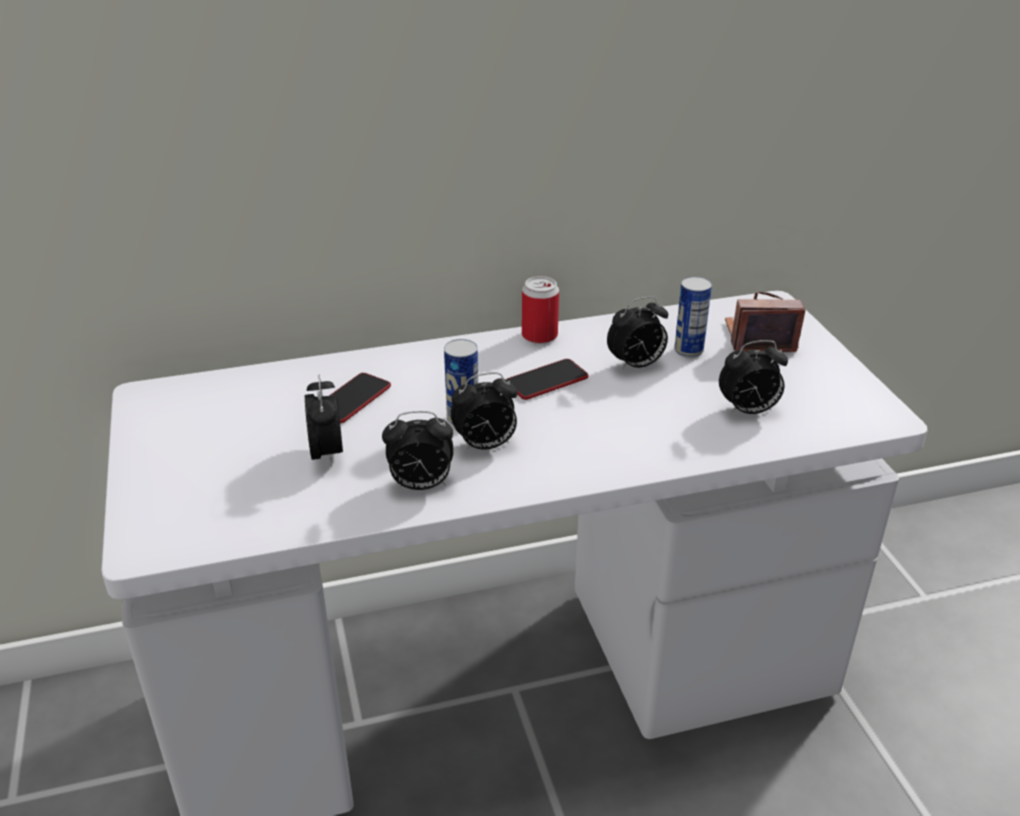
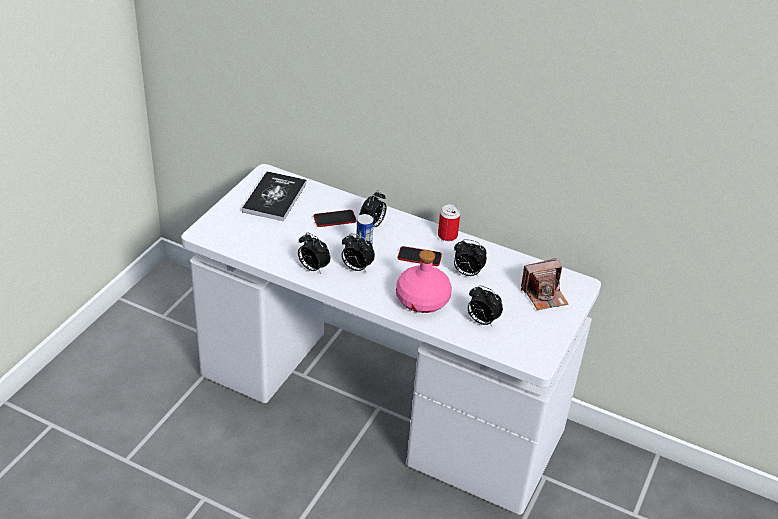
camera: 40 degrees right, 5 degrees up
alarm clock [305,375,343,467] -> alarm clock moved to [359,190,387,227]
can [674,276,712,358] -> none
camera [725,292,805,352] -> camera turned 120 degrees clockwise [521,258,568,310]
none -> book [242,171,306,221]
none -> pink bottle [396,250,452,313]

